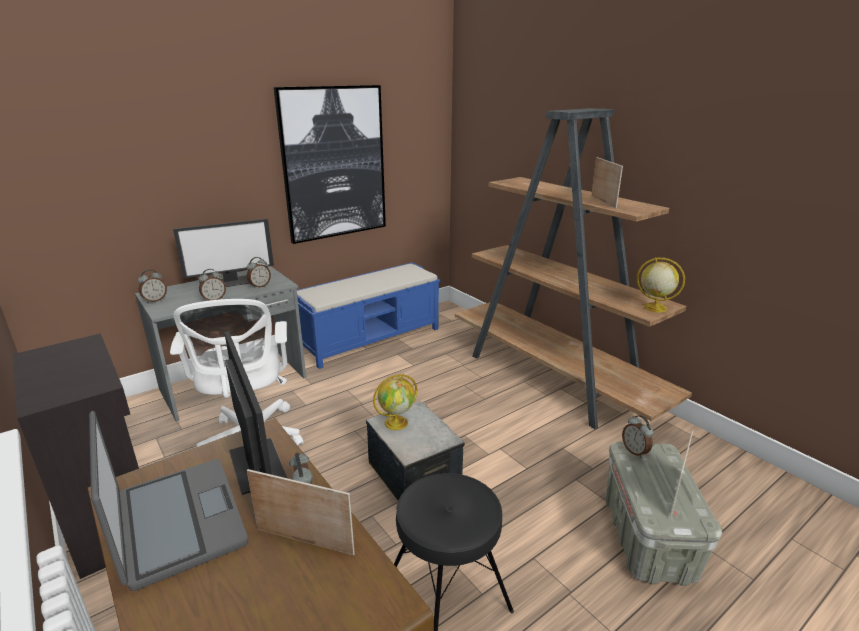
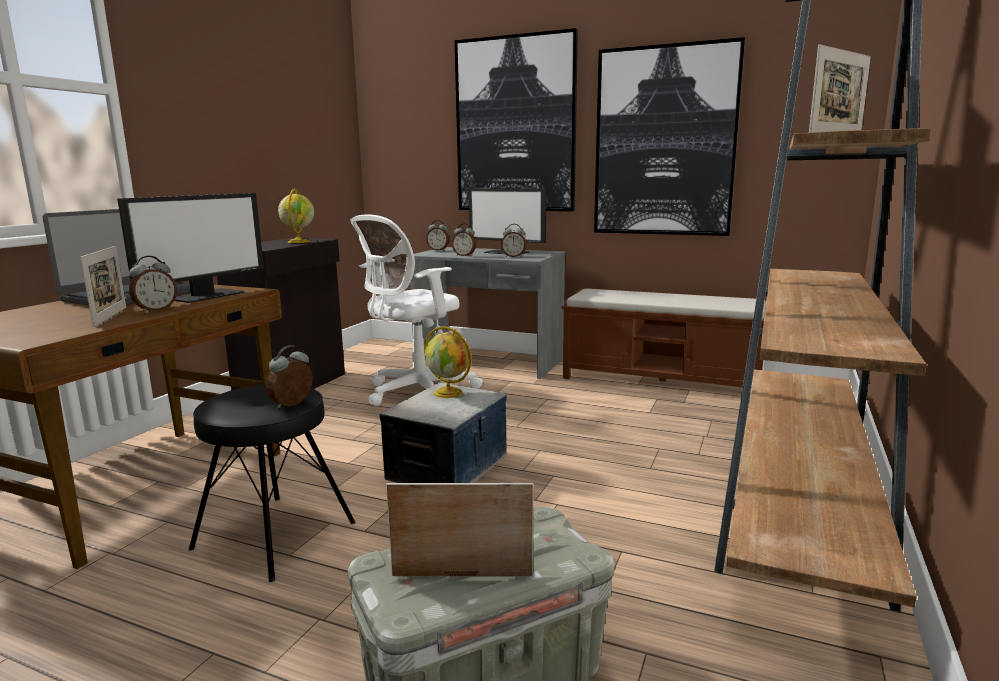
camera: 60 degrees right, 10 degrees down
blue bench [297,262,440,369] -> brown bench [562,288,766,387]
alarm clock [622,415,654,458] -> alarm clock moved to [266,345,313,409]
globe [637,257,685,313] -> globe moved to [278,189,314,243]
none -> picture [455,28,578,211]

